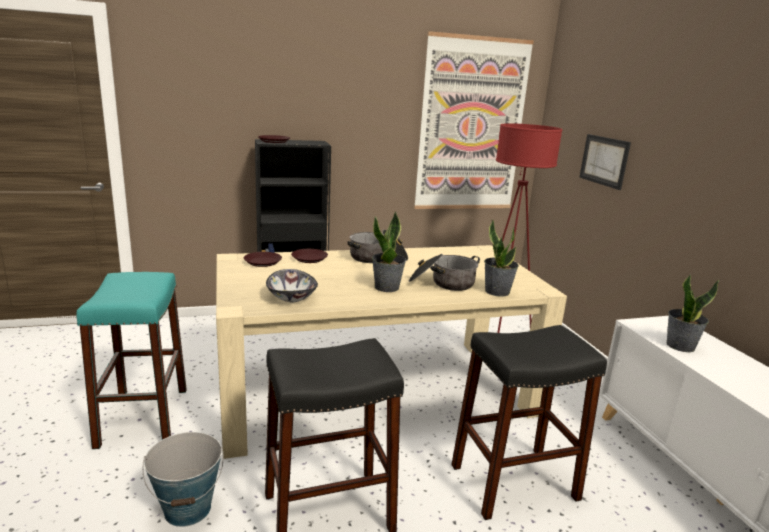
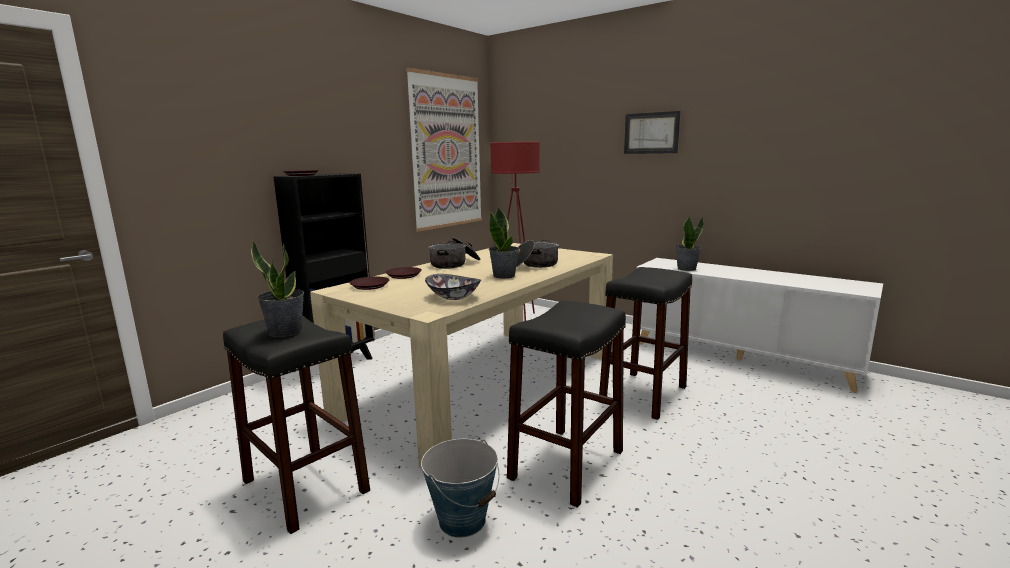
camera: 35 degrees left, 5 degrees down
turquoise stool [76,272,187,449] -> black stool [223,315,370,534]
potted plant [484,219,519,297] -> potted plant moved to [251,240,304,337]
picture [580,134,631,190] -> picture moved to [624,111,680,154]

